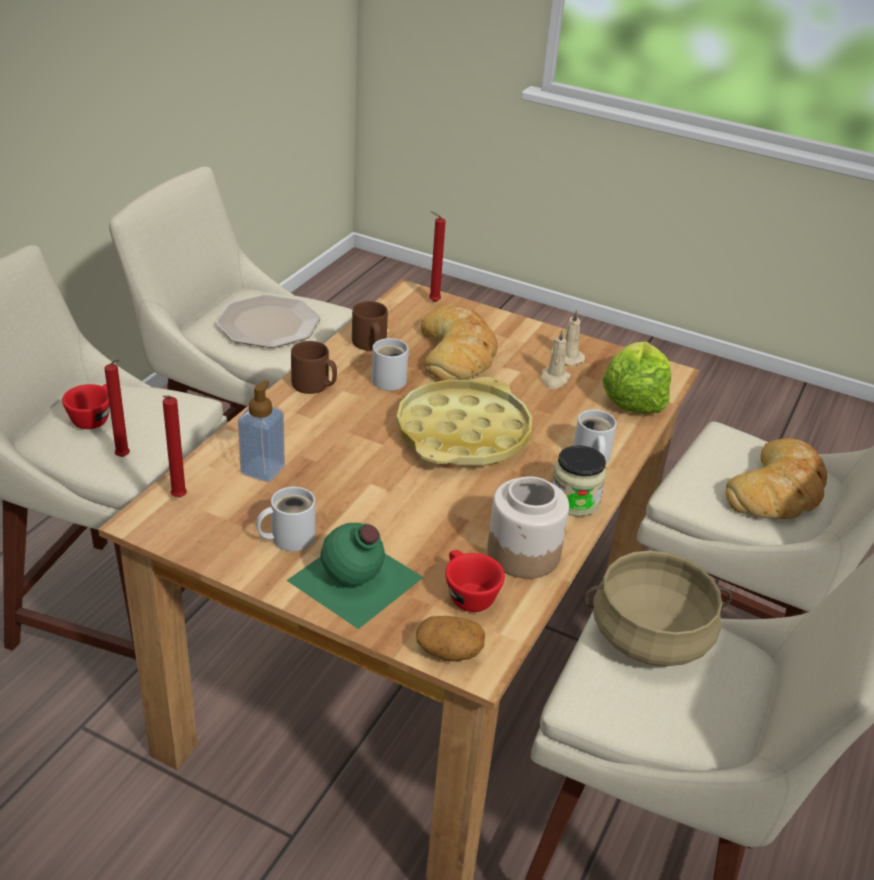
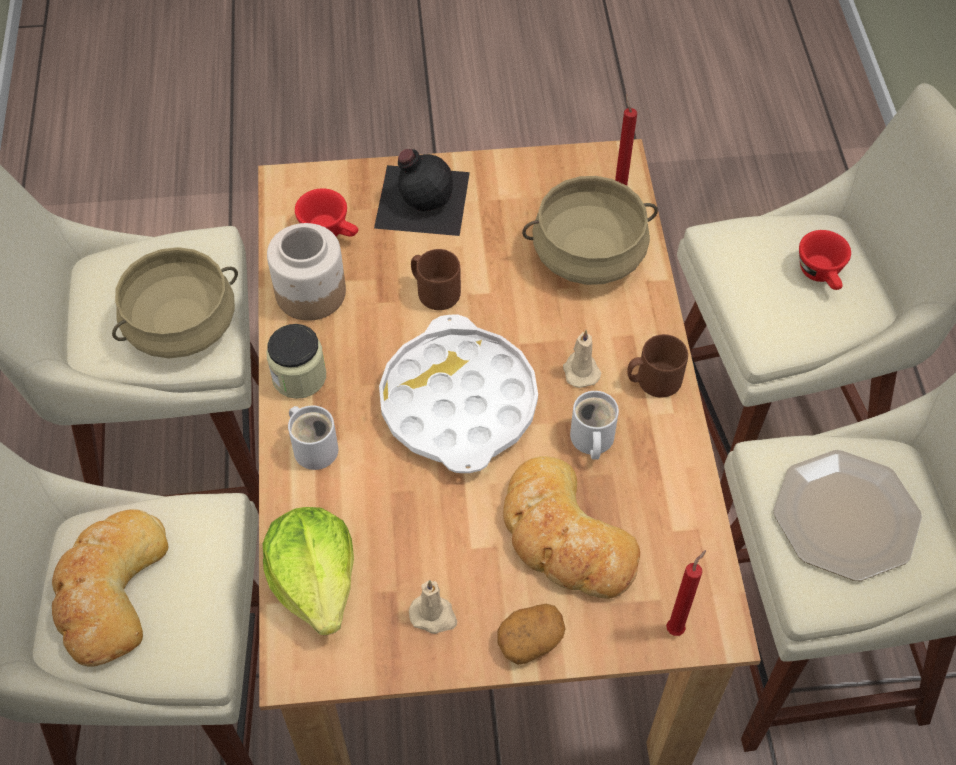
camera: 150 degrees right, 20 degrees up
red candle [104,360,130,457] -> none
soap dispenser [238,380,285,482] -> beige cooking pot [522,176,658,285]
white mug [256,487,315,551] -> none
green bottle [286,523,424,629] -> black bottle [374,149,470,236]
brown mug [352,301,388,351] -> brown mug moved to [411,249,461,310]
yellow tray [396,377,532,466] -> white tray [379,314,538,473]
potato [416,616,485,661] -> potato moved to [497,604,566,665]
beige candle [541,329,571,389] -> beige candle moved to [563,330,601,388]

